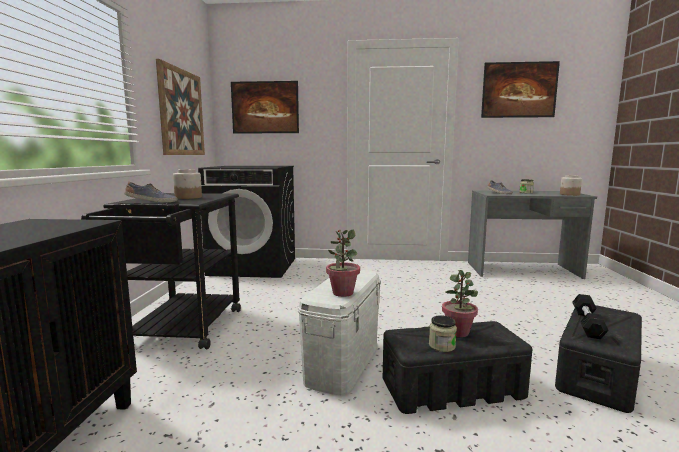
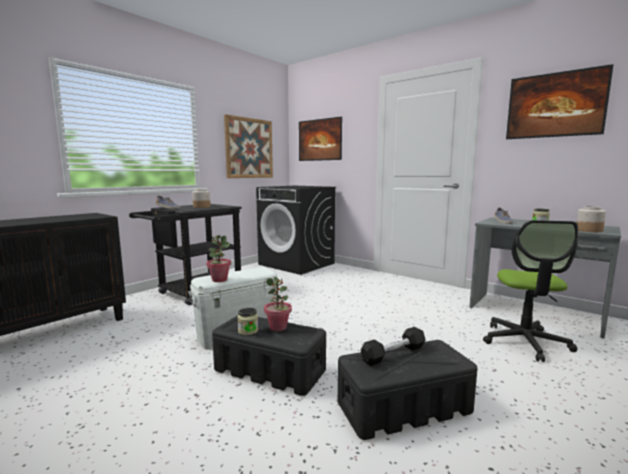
camera: 35 degrees right, 0 degrees up
none -> office chair [483,220,578,362]

